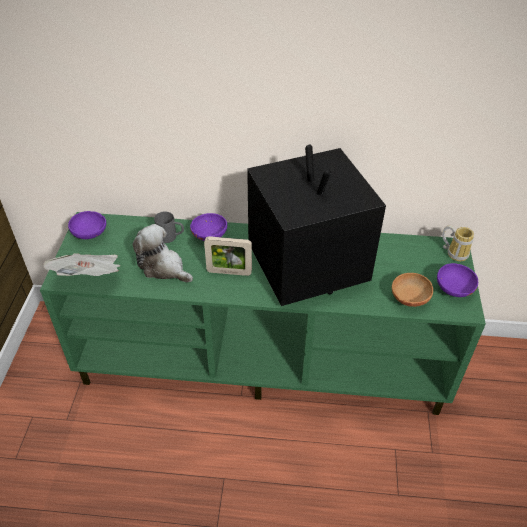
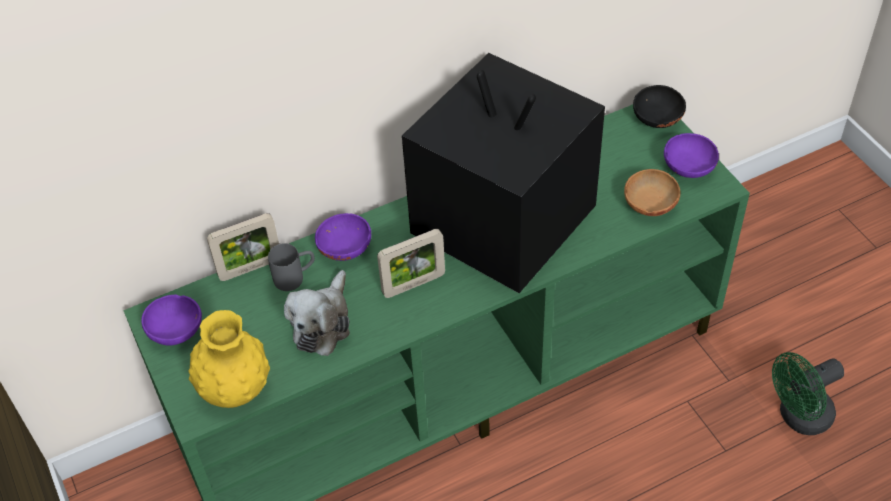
camera: 30 degrees left, 5 degrees up
newspaper [44,253,120,276] -> yellow vase [189,310,270,408]
plush toy [133,224,193,282] -> plush toy turned 75 degrees counterclockwise [284,270,350,356]
mug [442,226,474,261] -> black bowl [633,85,686,128]
none -> picture frame [207,213,279,281]
none -> green fan [772,352,844,435]

